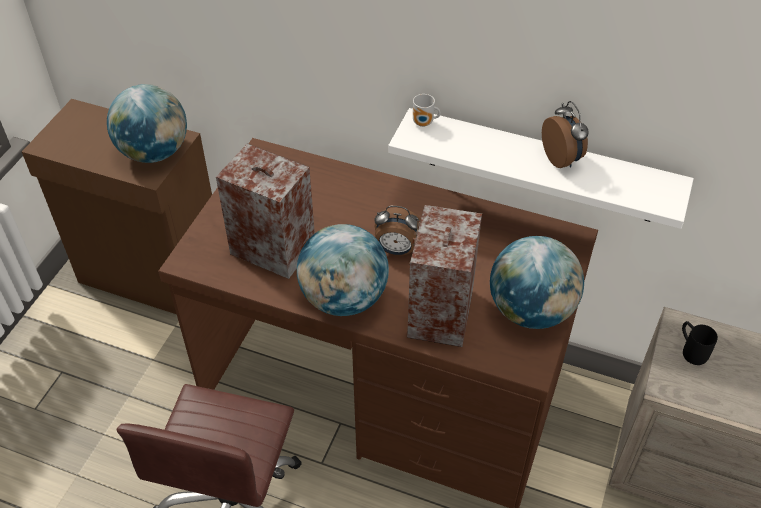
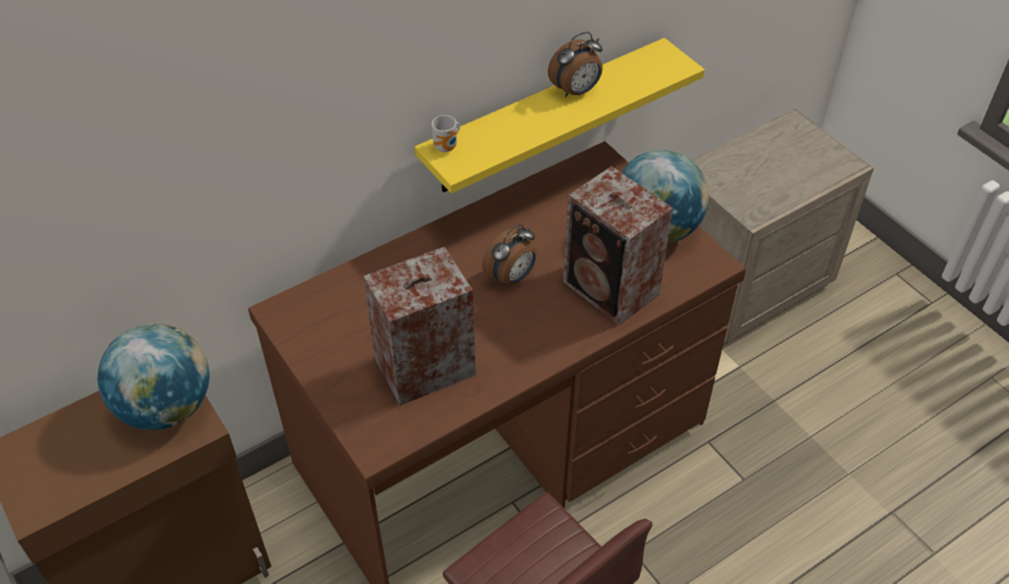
camera: 55 degrees left, 0 degrees up
globe [297,224,389,316] -> none
white shelf [388,108,694,229] -> yellow shelf [415,38,705,194]
alarm clock [542,101,589,168] -> alarm clock turned 135 degrees clockwise [548,32,603,97]
black mug [682,321,718,365] -> none

